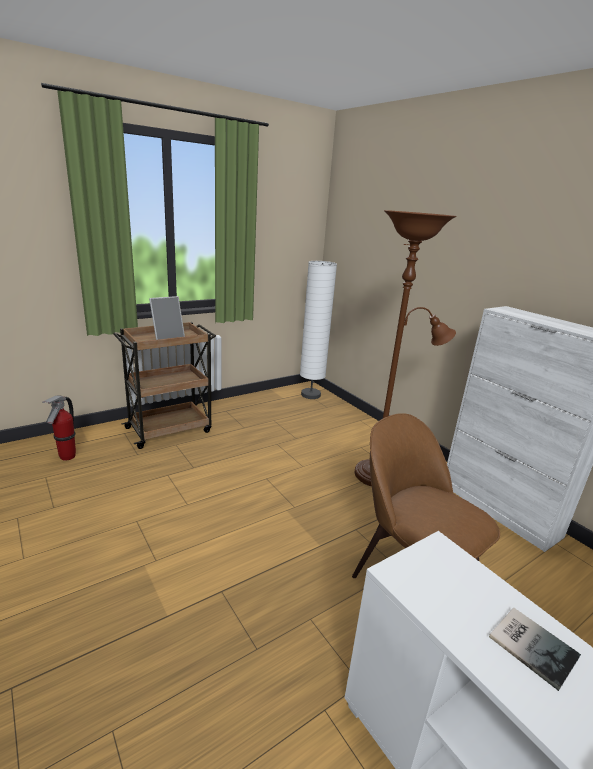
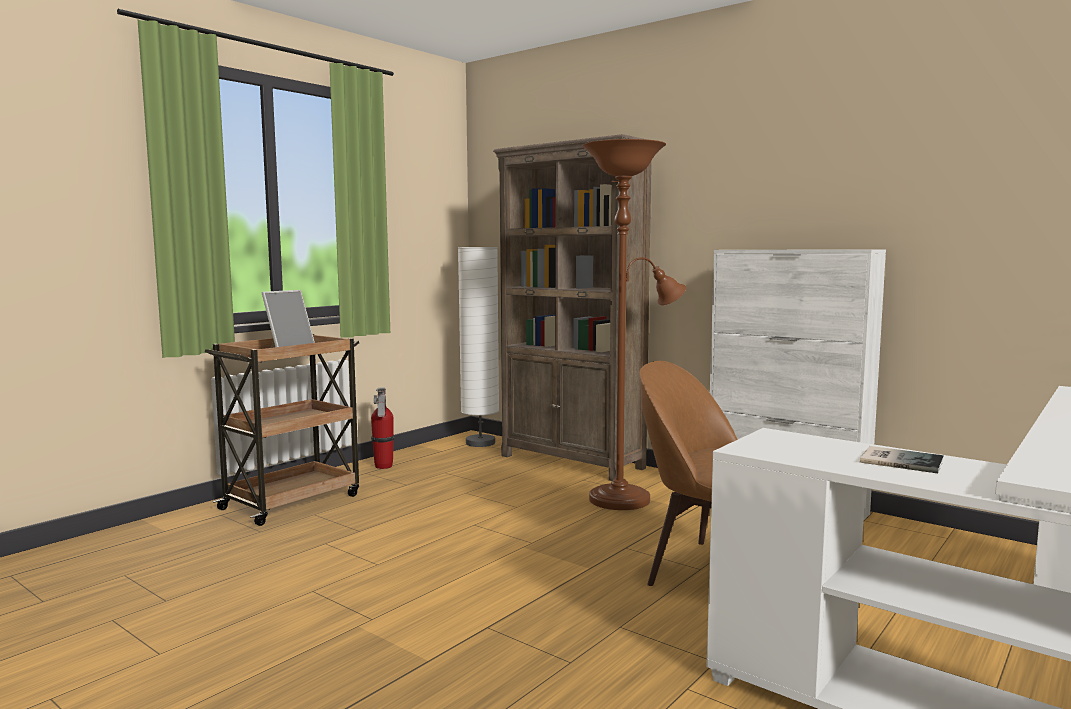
camera: 15 degrees left, 15 degrees down
fire extinguisher [42,396,76,461] -> fire extinguisher moved to [371,387,395,469]
none -> brown bookcase [493,134,651,481]

